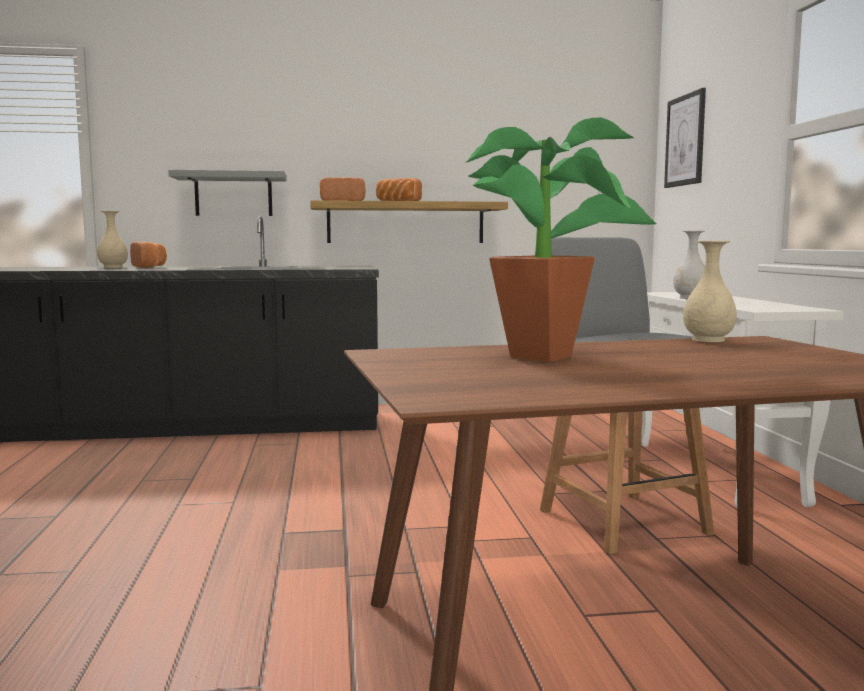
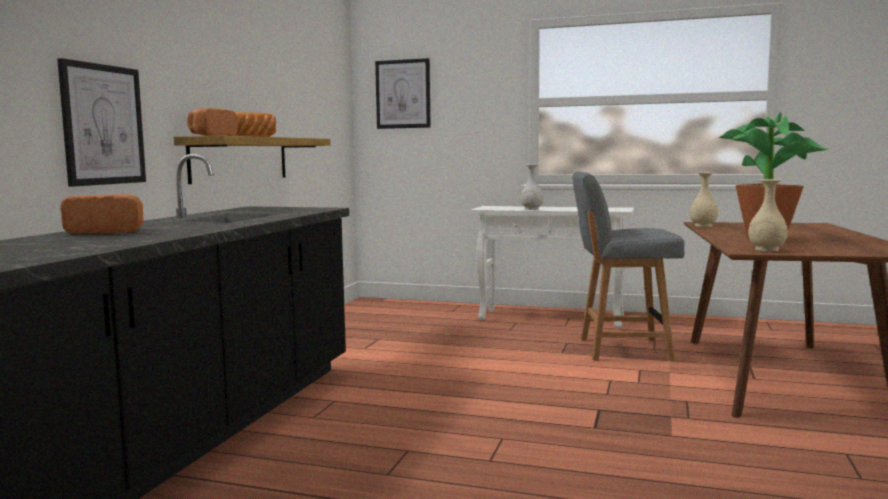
camera: 65 degrees left, 0 degrees up
beige vase [97,211,128,268] -> beige vase moved to [748,179,788,251]
grey shelf [168,170,287,216] -> picture [57,58,146,187]

